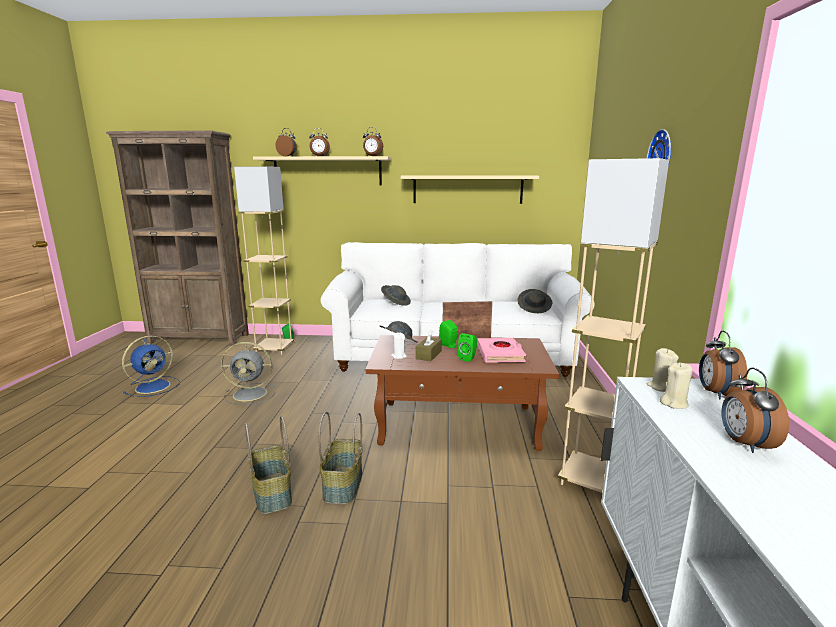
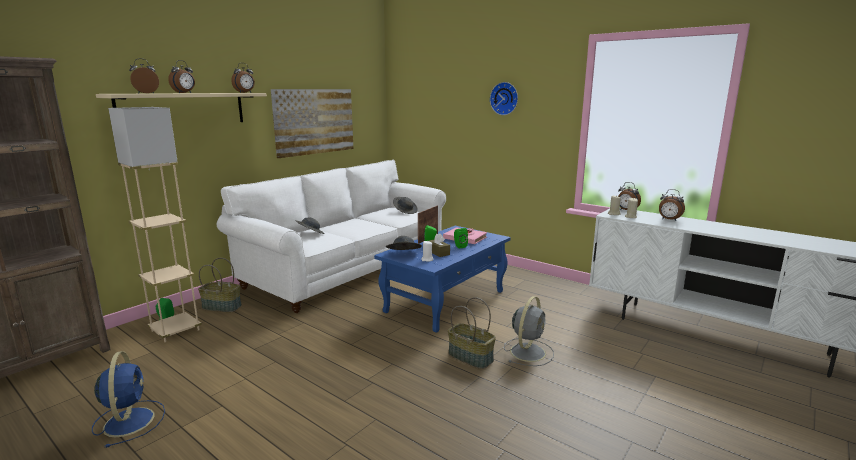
camera: 55 degrees left, 0 degrees up
grey fan [221,342,276,405] -> grey fan moved to [504,296,554,366]
basket [245,416,292,514] -> basket moved to [198,258,242,312]
brown coffee table [366,335,559,451] -> blue coffee table [374,226,511,333]
beige shelf [401,176,539,204] -> picture [271,89,353,158]
beige floor lamp [558,158,669,493] -> none

